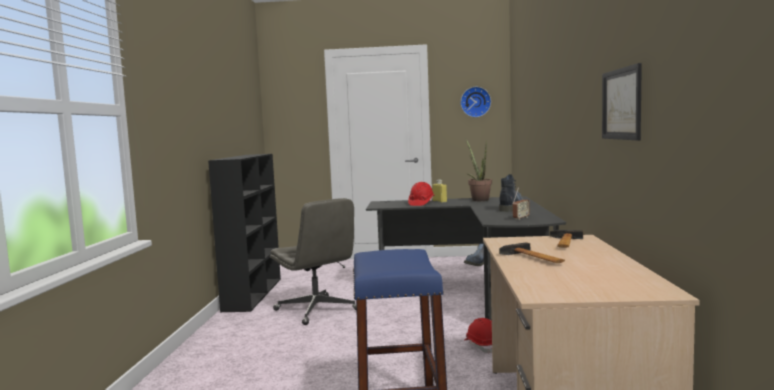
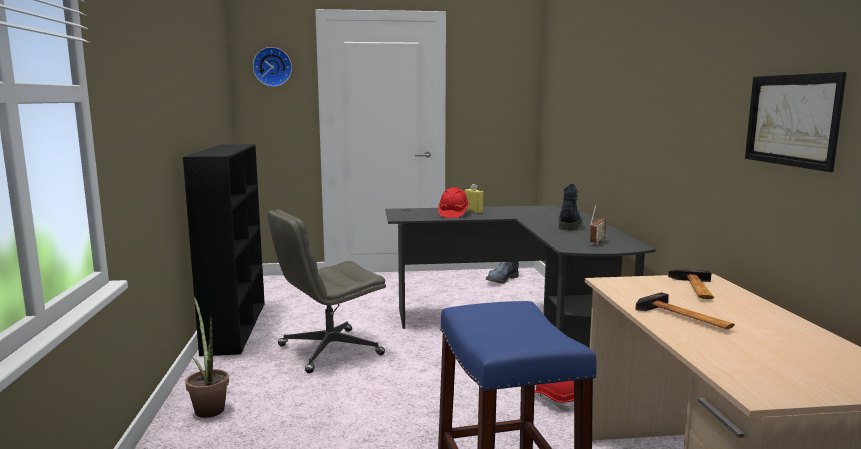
camera: 10 degrees left, 5 degrees up
grey office chair [270,198,357,325] -> grey office chair turned 105 degrees clockwise [267,210,386,373]
wall clock [460,87,491,117] -> wall clock moved to [253,47,292,87]
potted plant [466,139,492,201] -> potted plant moved to [186,297,229,418]

